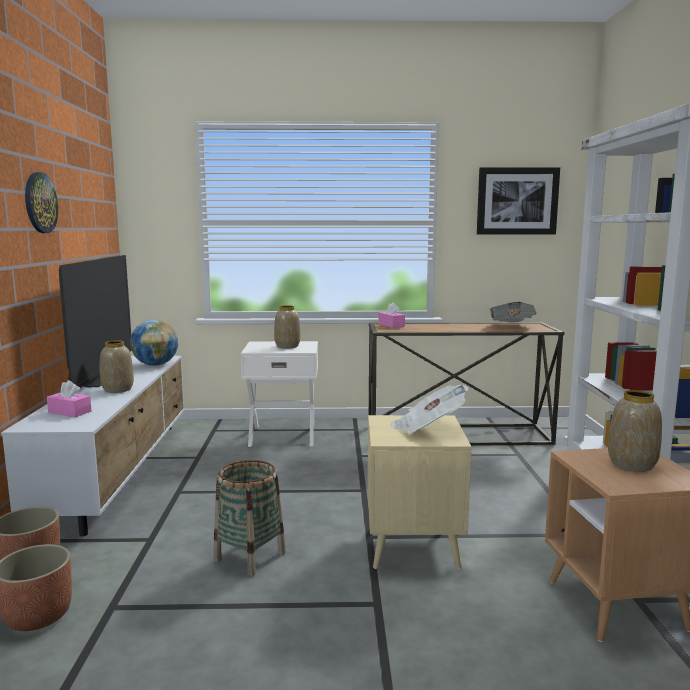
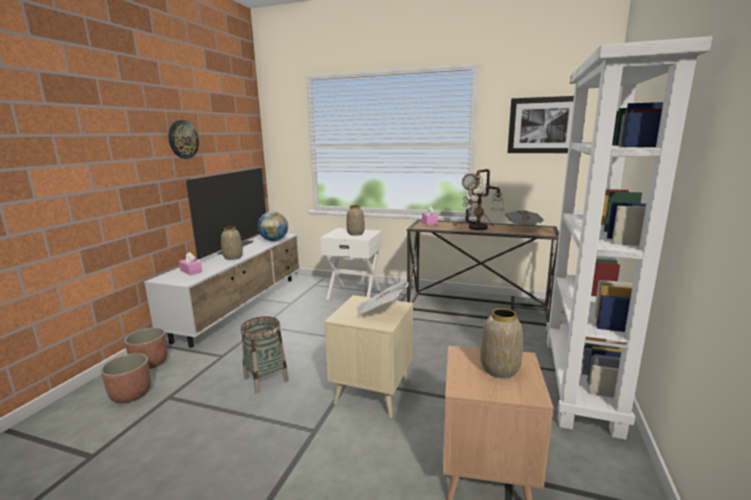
camera: 20 degrees right, 5 degrees up
none -> table lamp [453,169,504,230]

